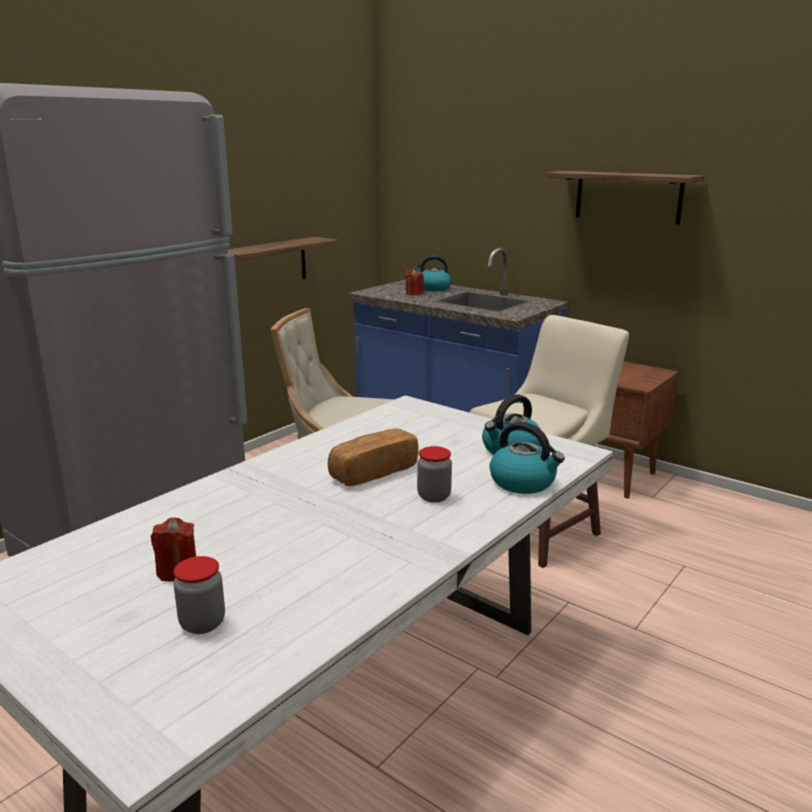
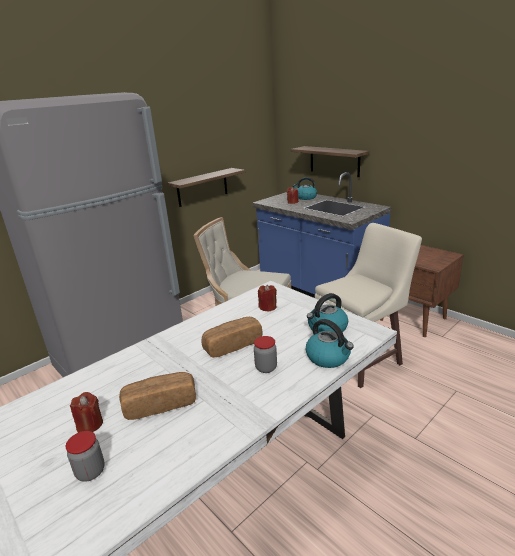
camera: 10 degrees right, 5 degrees up
shelf [547,171,704,224] -> shelf moved to [291,146,369,177]
none -> bread [119,372,196,420]
none -> red candle [258,285,277,312]

